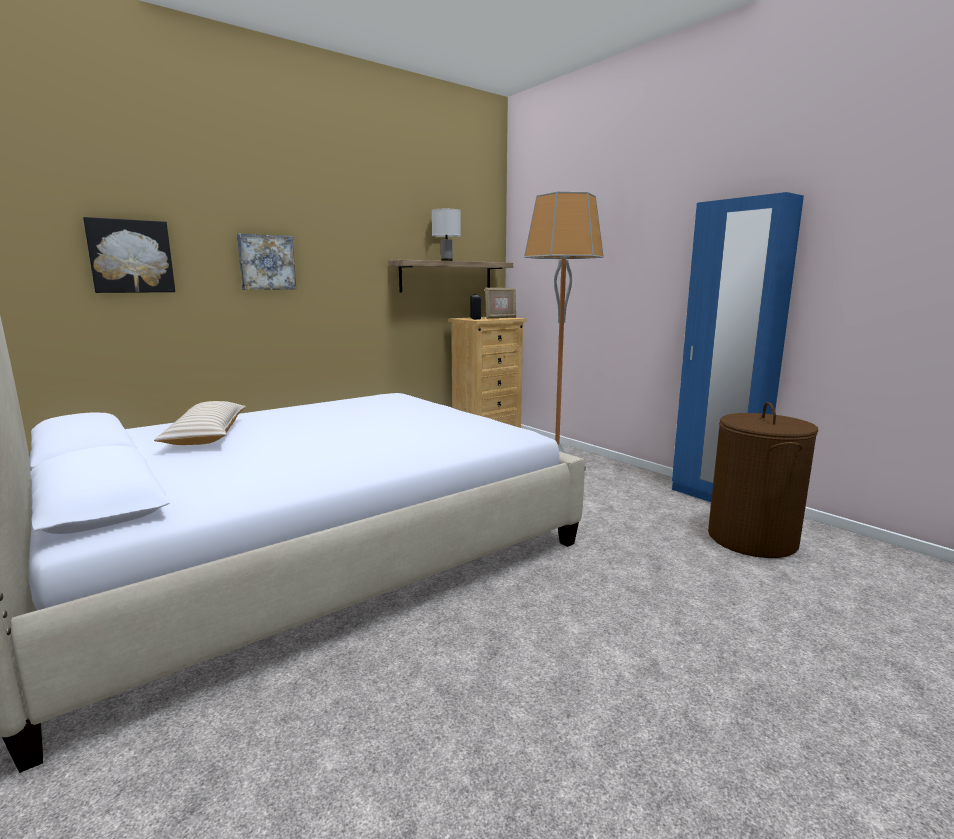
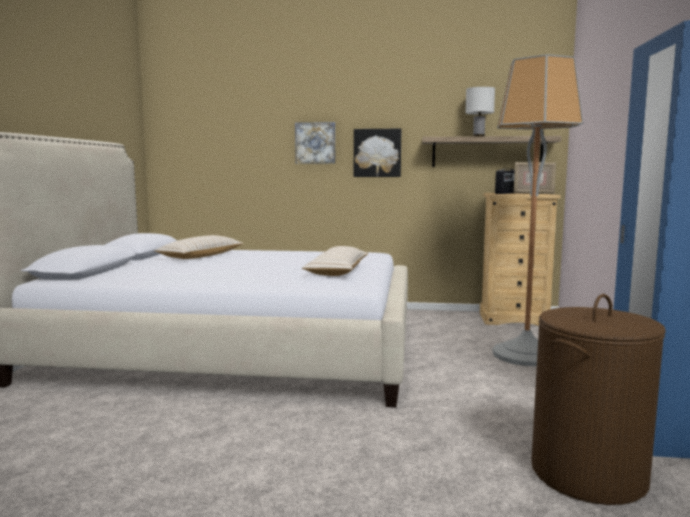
camera: 45 degrees right, 5 degrees down
picture [83,217,175,293] -> picture moved to [354,129,401,177]
none -> beige pillow [302,246,368,276]

